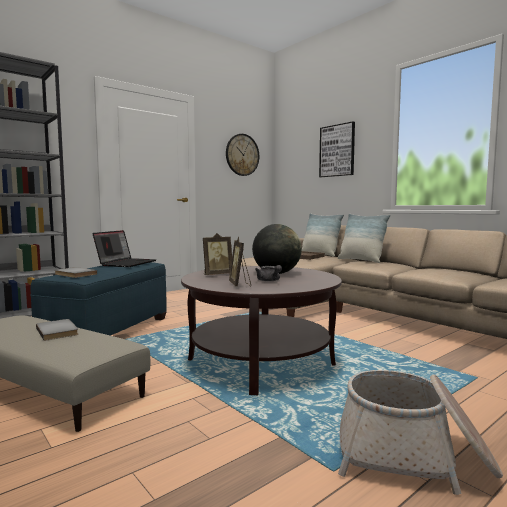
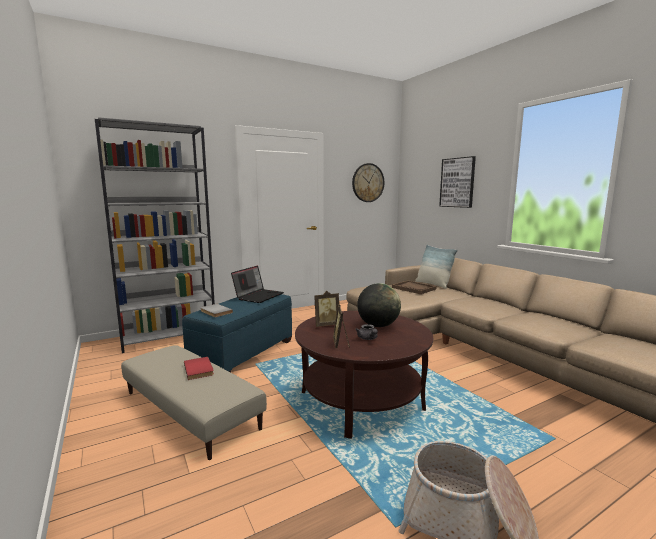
camera: 10 degrees right, 5 degrees up
grey book [36,319,78,341] -> red book [184,357,214,380]
pillow [337,213,391,263] -> none

